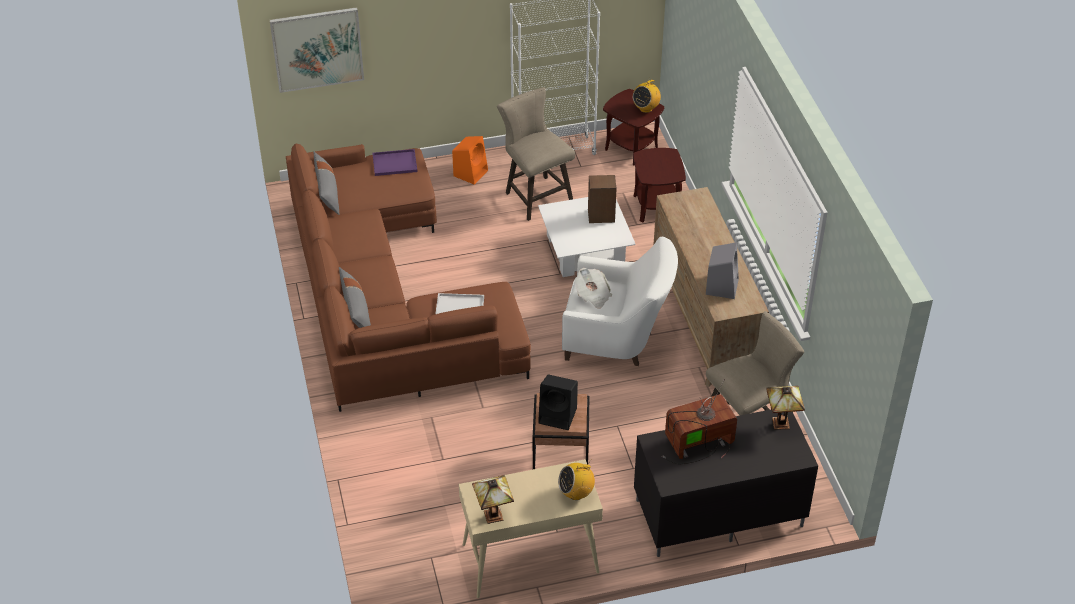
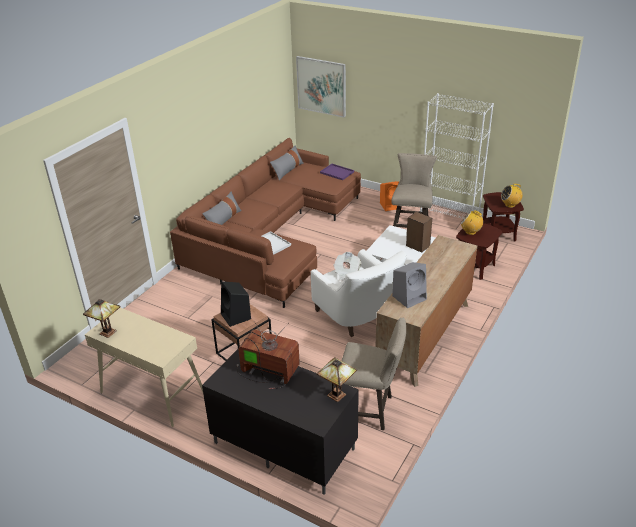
camera: 45 degrees right, 10 degrees down
radio [558,459,595,500] -> radio moved to [461,210,483,235]

